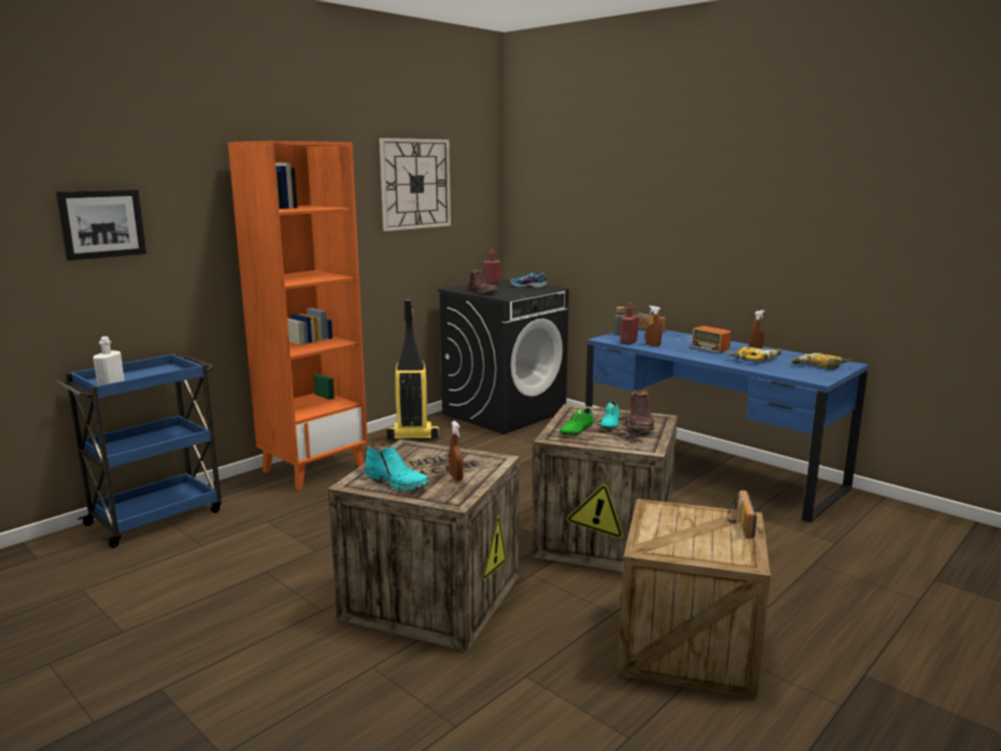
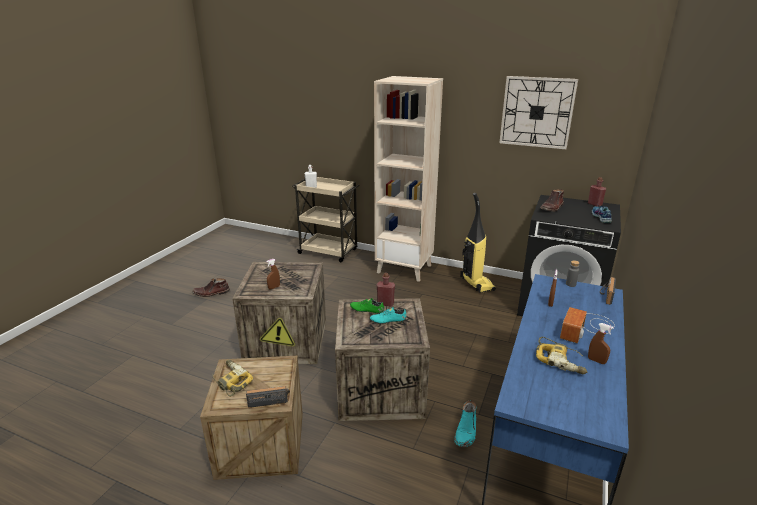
camera: 70 degrees right, 10 degrees up
picture [56,189,146,261] -> none
blue cart [56,353,222,548] -> beige cart [292,177,360,262]
orange bookcase [228,141,368,490] -> beige bookcase [374,76,443,282]
turquoise boot [364,441,430,491] -> turquoise boot moved to [454,400,476,447]
red bottle [620,303,639,345] -> red bottle moved to [377,273,395,307]
brown boot [628,389,655,431] -> brown boot moved to [192,278,230,297]
power drill [791,353,855,370] -> power drill moved to [212,360,253,397]

